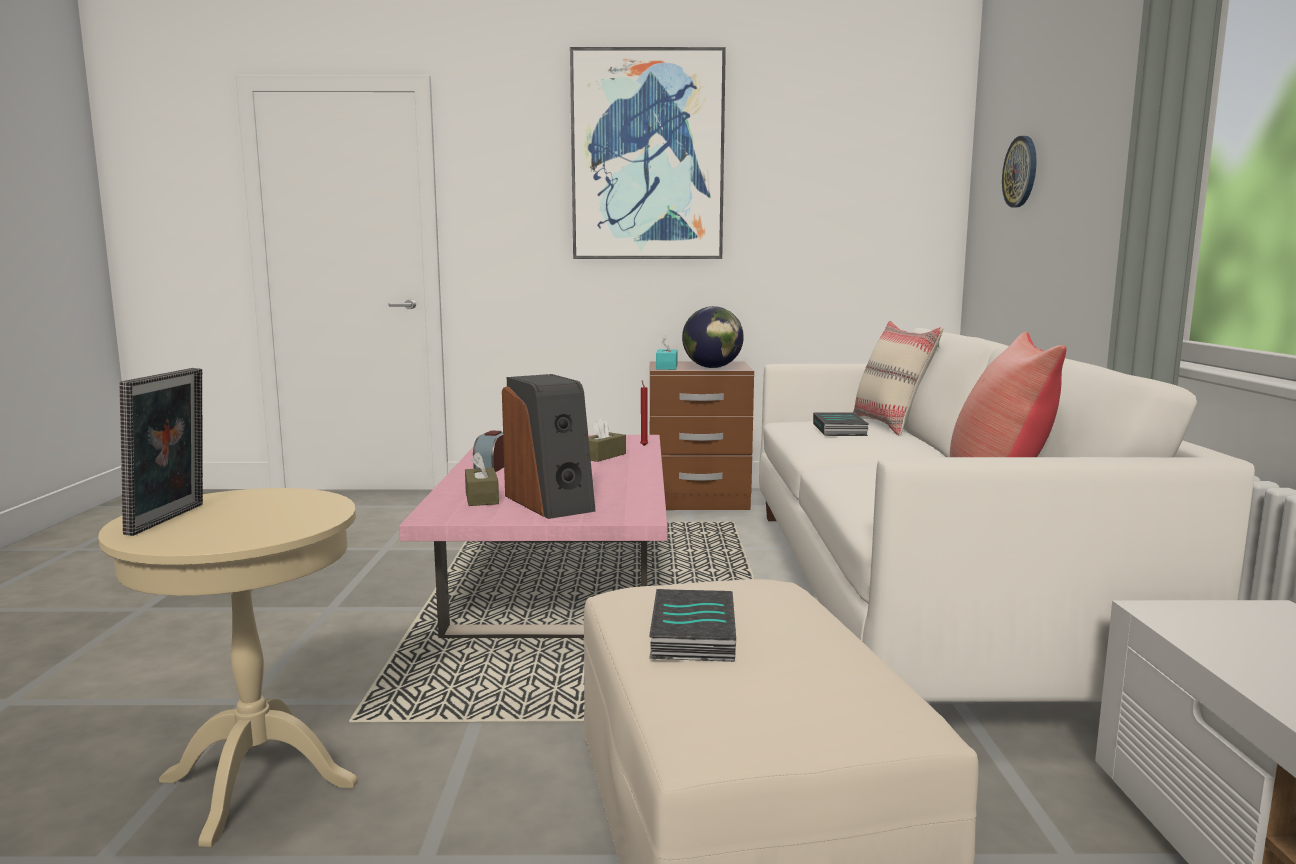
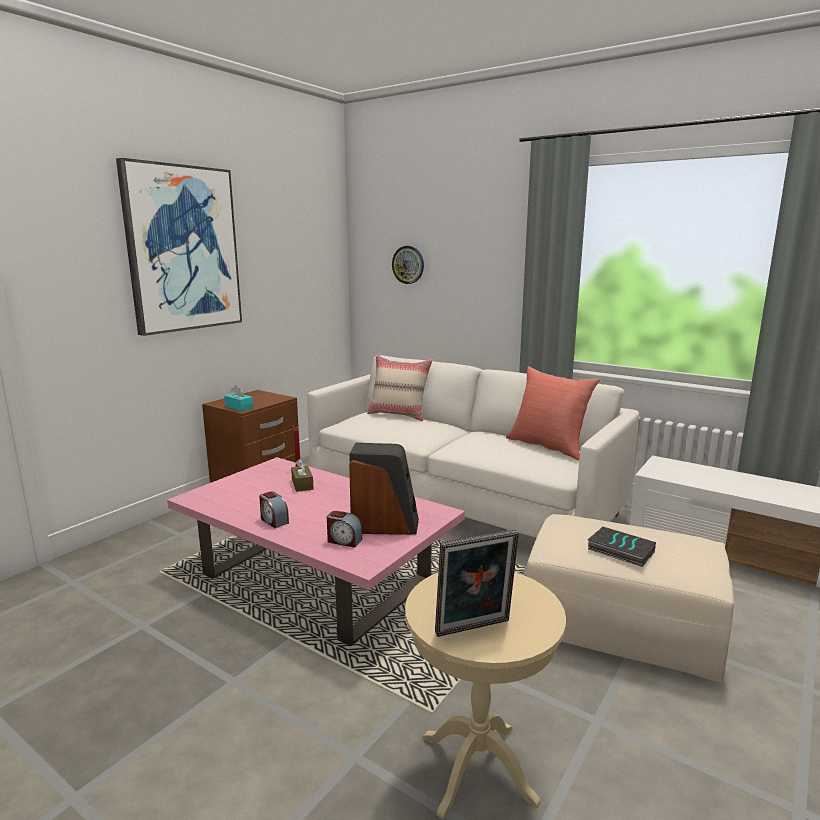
camera: 55 degrees left, 5 degrees up
picture frame [119,368,203,536] -> picture frame turned 120 degrees clockwise [435,530,519,637]
brown tissue box [465,452,499,506] -> alarm clock [327,511,362,548]
globe [682,306,744,368] -> none
book [813,412,868,436] -> none

